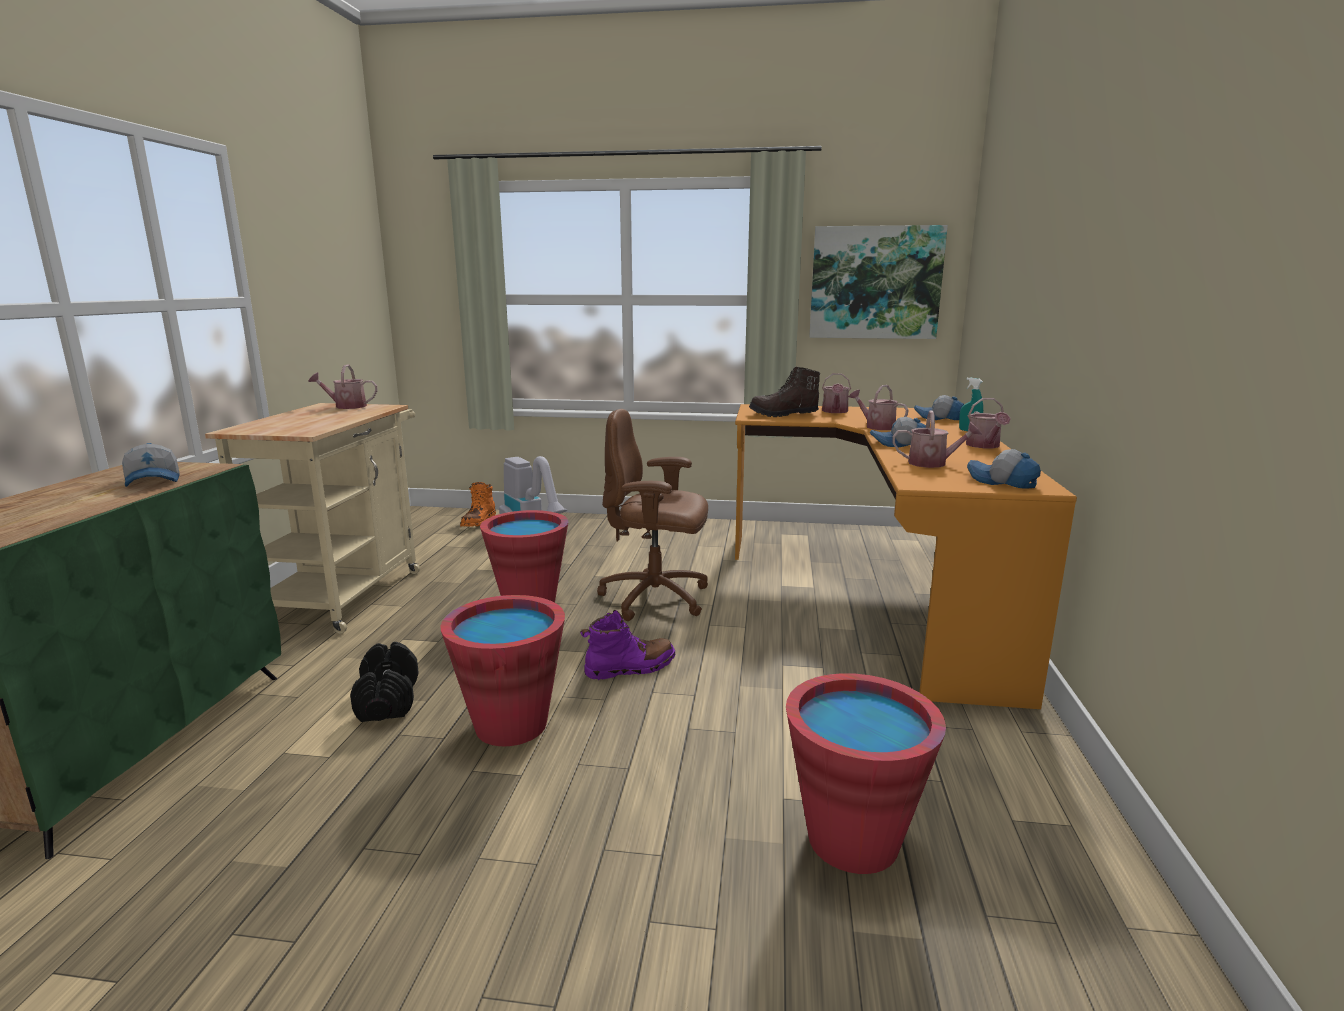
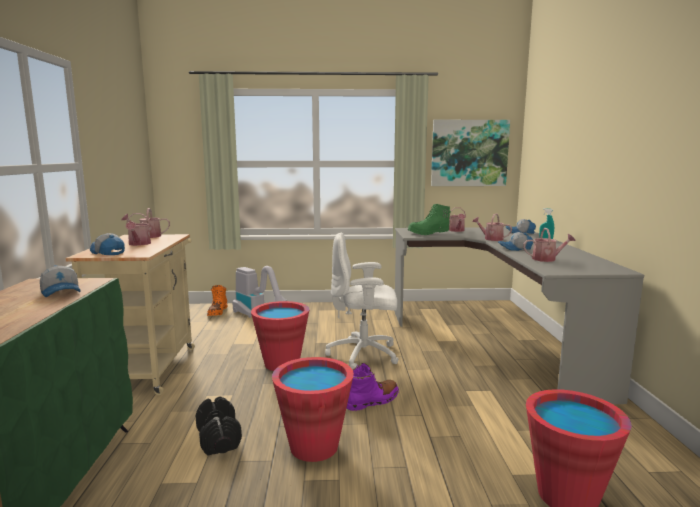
camera: 10 degrees left, 5 degrees down
brown office chair [597,409,708,621] -> white office chair [325,233,399,369]
orange desk [735,404,1077,709] -> grey desk [394,227,644,404]
brown boot [749,366,820,417] -> green boot [408,204,451,235]
watering can [966,398,1011,448] -> watering can moved to [125,213,151,246]
cap [967,449,1041,489] -> cap moved to [90,233,125,255]

